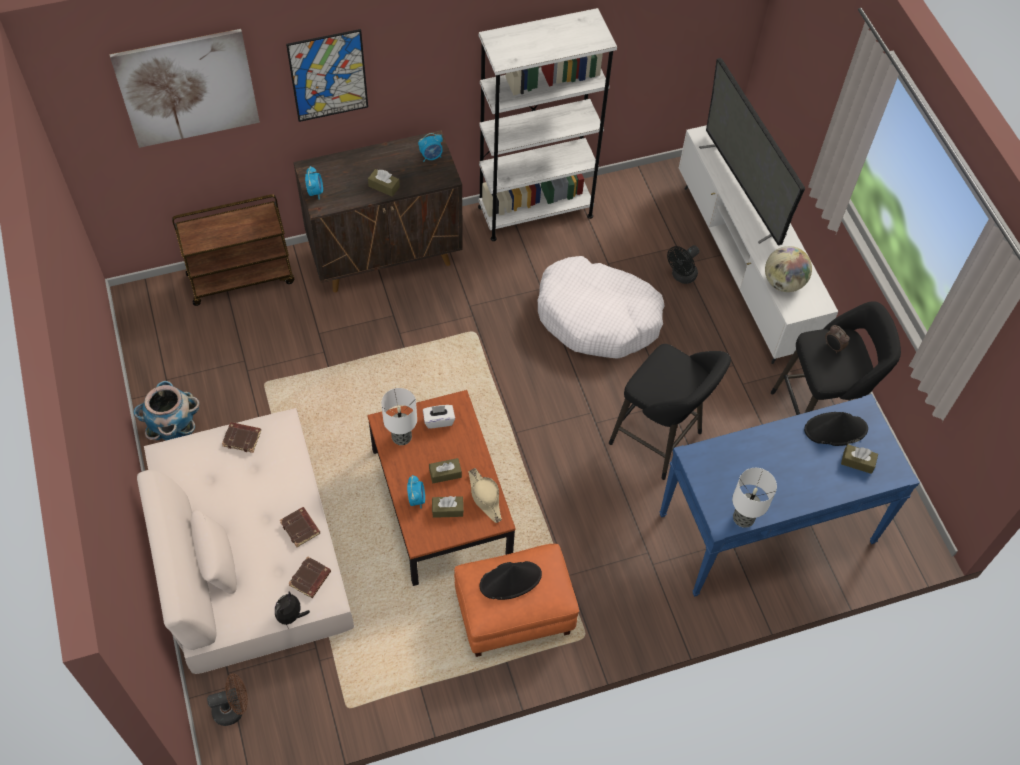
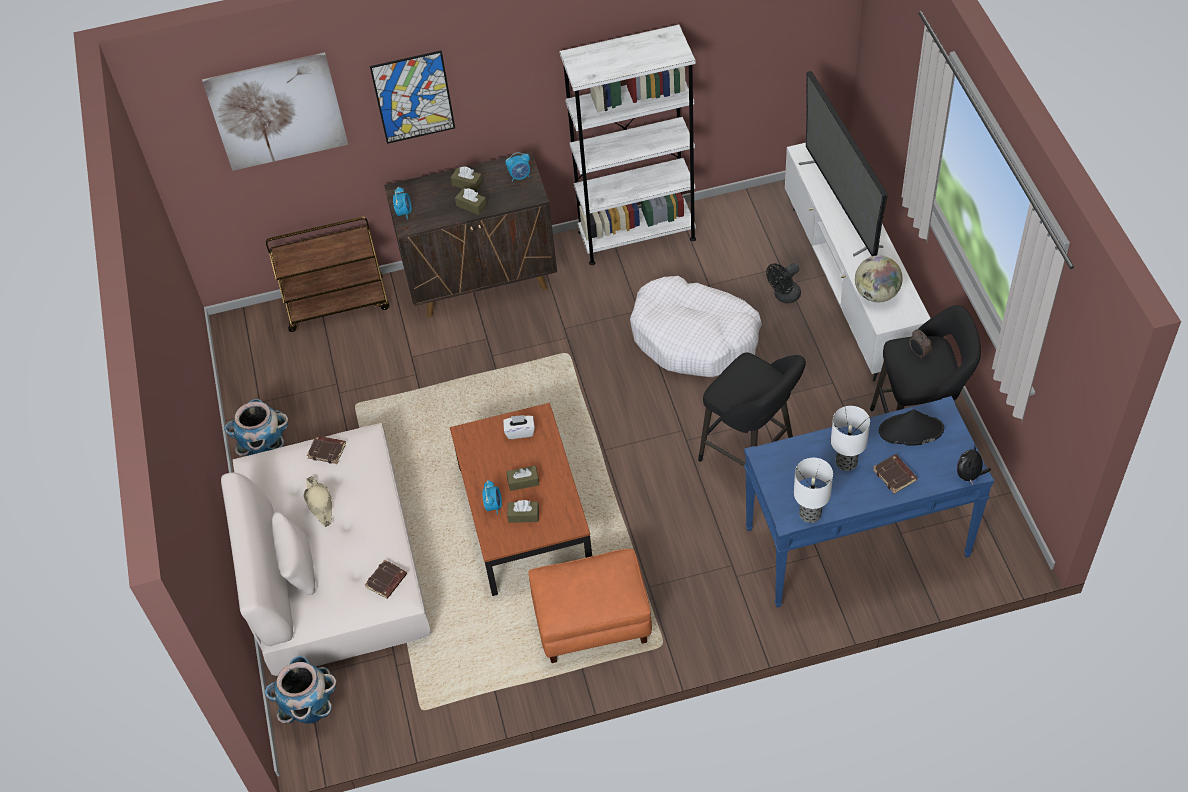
camera: 10 degrees right, 5 degrees down
brown fan [207,673,248,726] -> planter [265,656,336,724]
plush toy [275,592,310,629] -> plush toy moved to [956,445,991,485]
brown book [280,507,320,547] -> brown book moved to [873,454,917,494]
table lamp [381,388,417,445] -> table lamp moved to [831,406,870,471]
beige hat [468,468,502,523] -> beige hat moved to [304,476,332,527]
black hat [480,561,542,600] -> none
brown tissue box [841,444,878,474] -> brown tissue box moved to [451,166,483,192]

